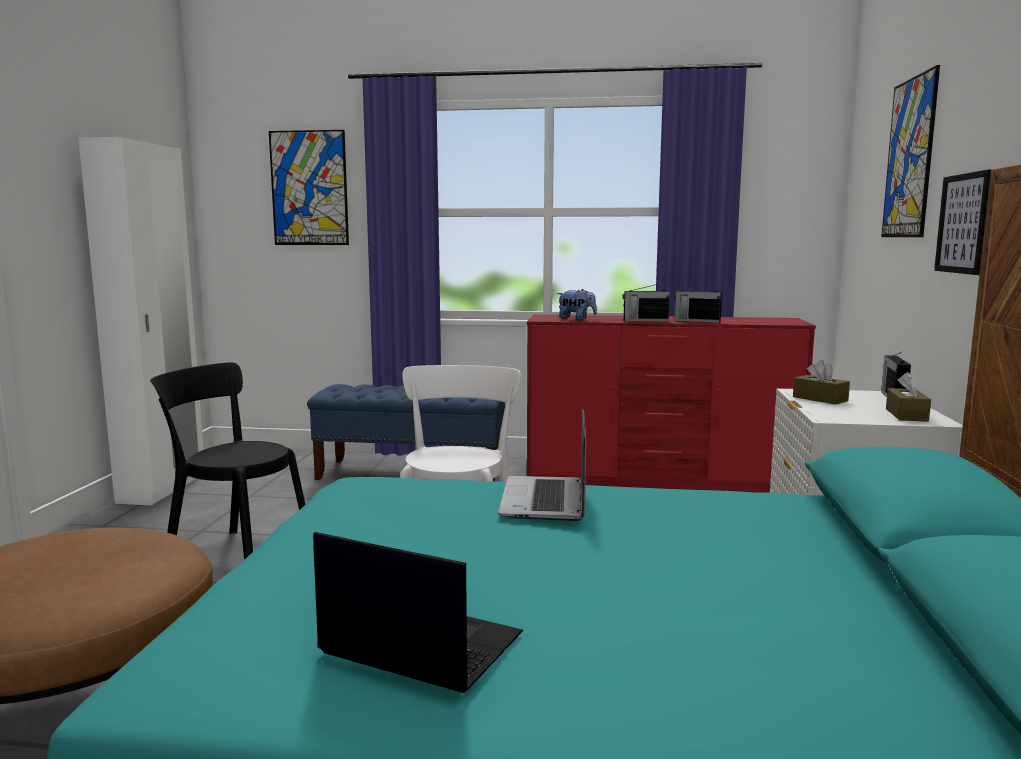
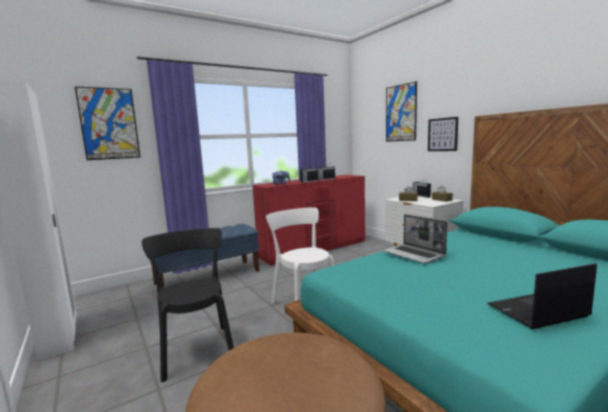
camera: 40 degrees left, 0 degrees up
black chair [150,362,305,560] -> black chair turned 90 degrees clockwise [142,228,234,382]

